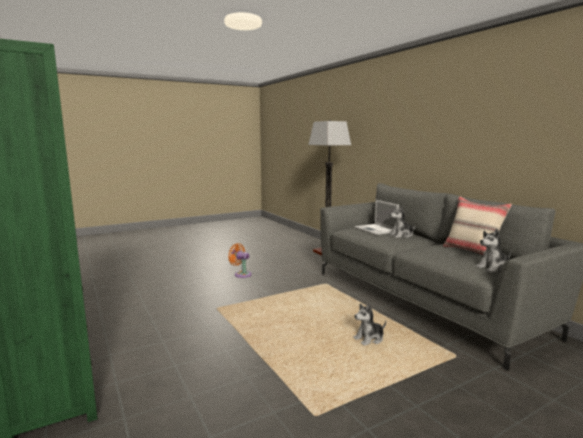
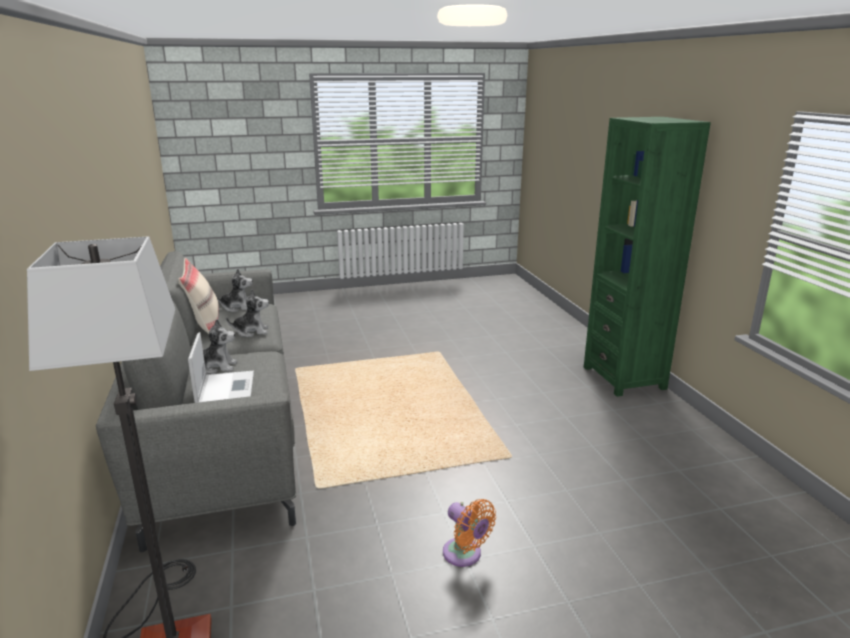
camera: 165 degrees left, 10 degrees up
plush toy [353,303,386,346] -> plush toy moved to [226,289,269,337]

